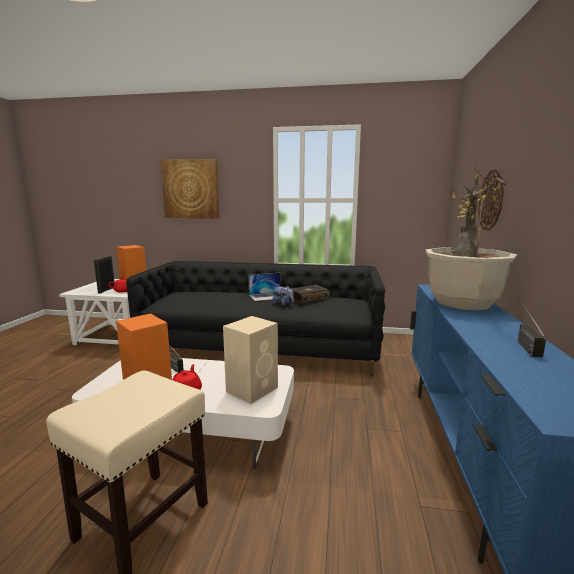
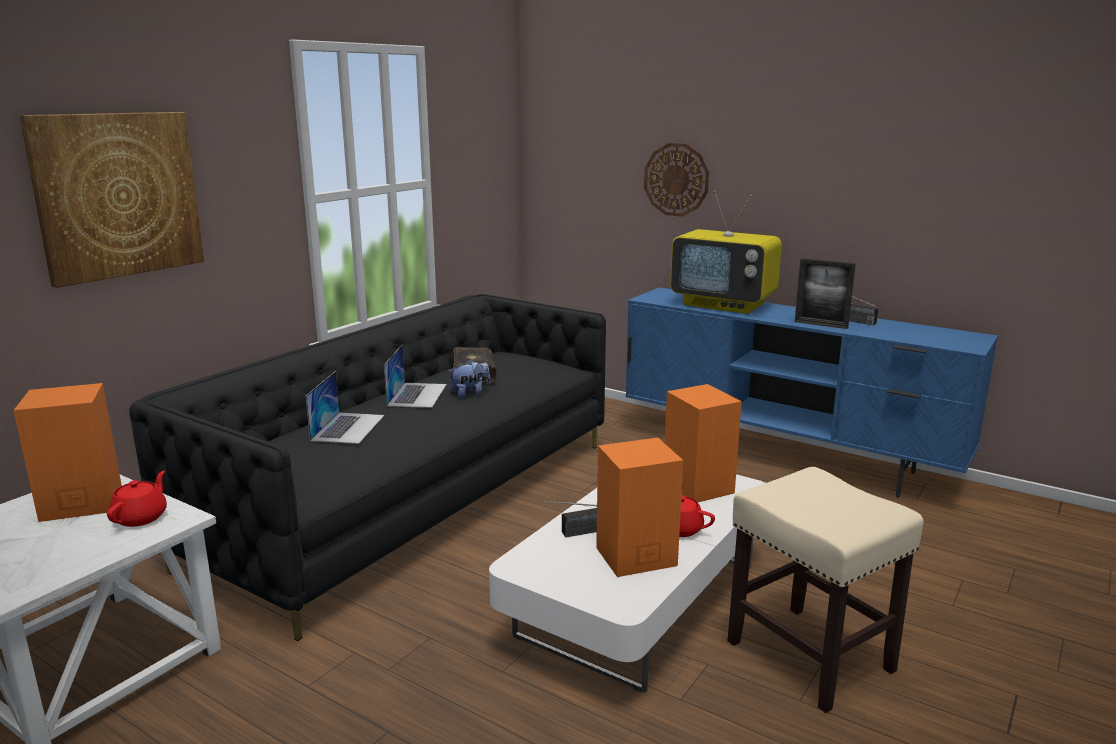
camera: 65 degrees left, 5 degrees up
picture frame [94,256,115,294] -> picture frame moved to [795,258,856,329]
beige speaker [223,316,278,404] -> orange speaker [665,384,742,502]
potted plant [425,163,517,310] -> television [670,191,782,314]
none -> laptop [305,371,384,444]

